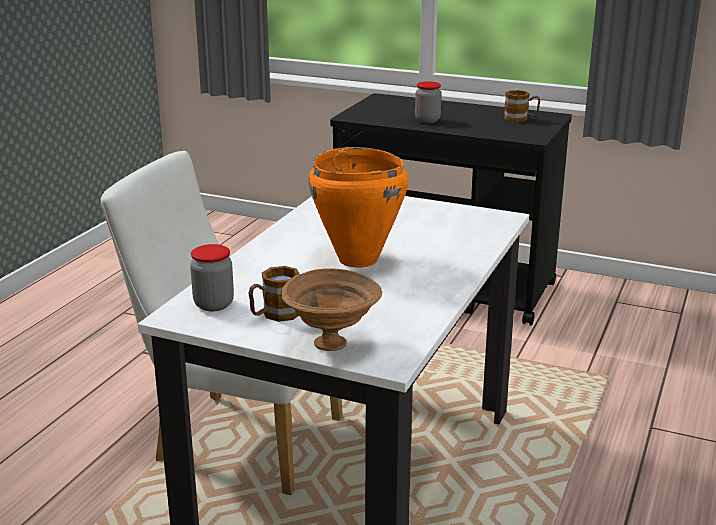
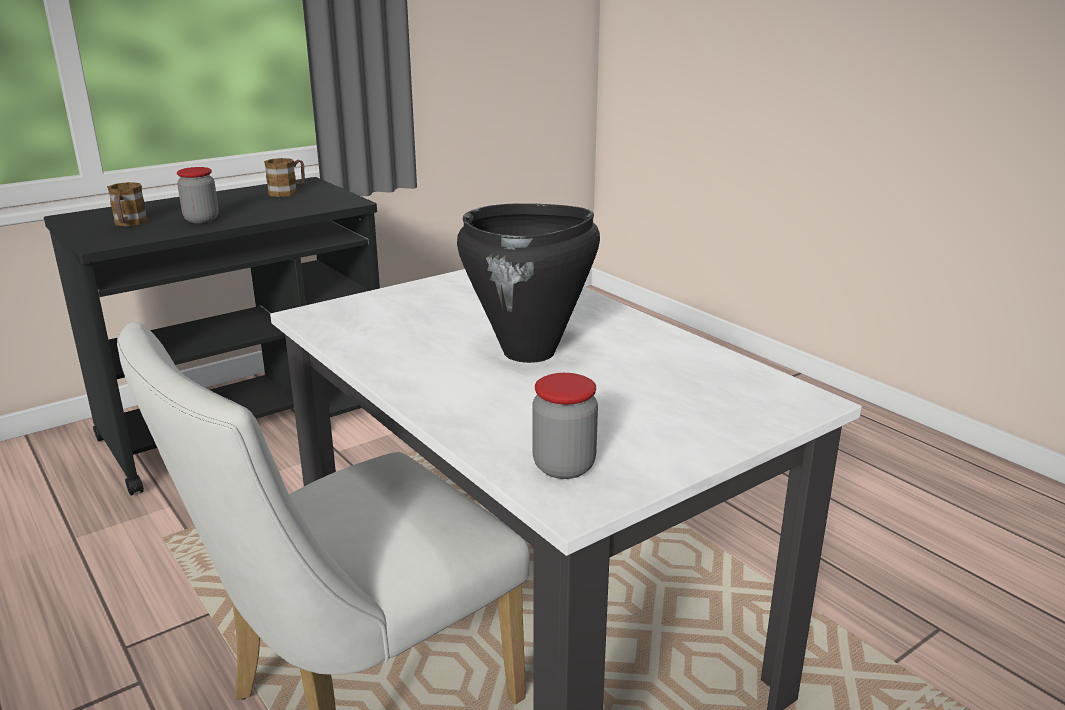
camera: 60 degrees left, 0 degrees up
mug [249,266,299,322] -> mug moved to [107,182,148,226]
brown bowl [281,268,382,351] -> none
orange cooking pot [309,147,408,268] -> black cooking pot [457,203,600,363]

